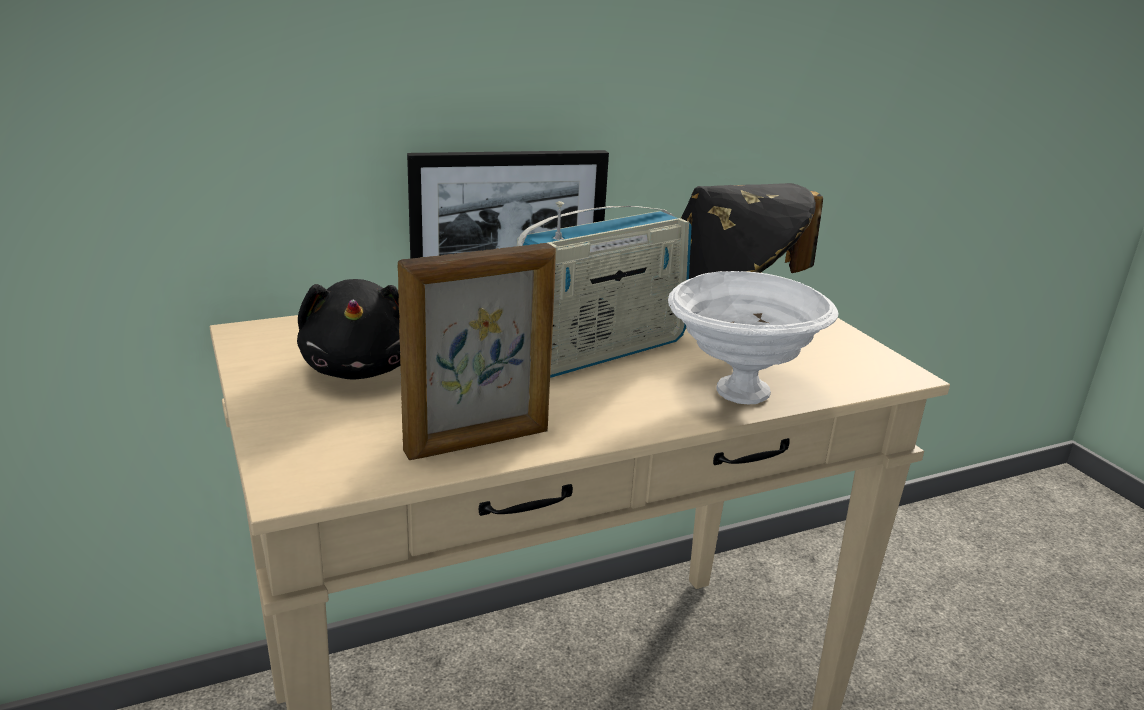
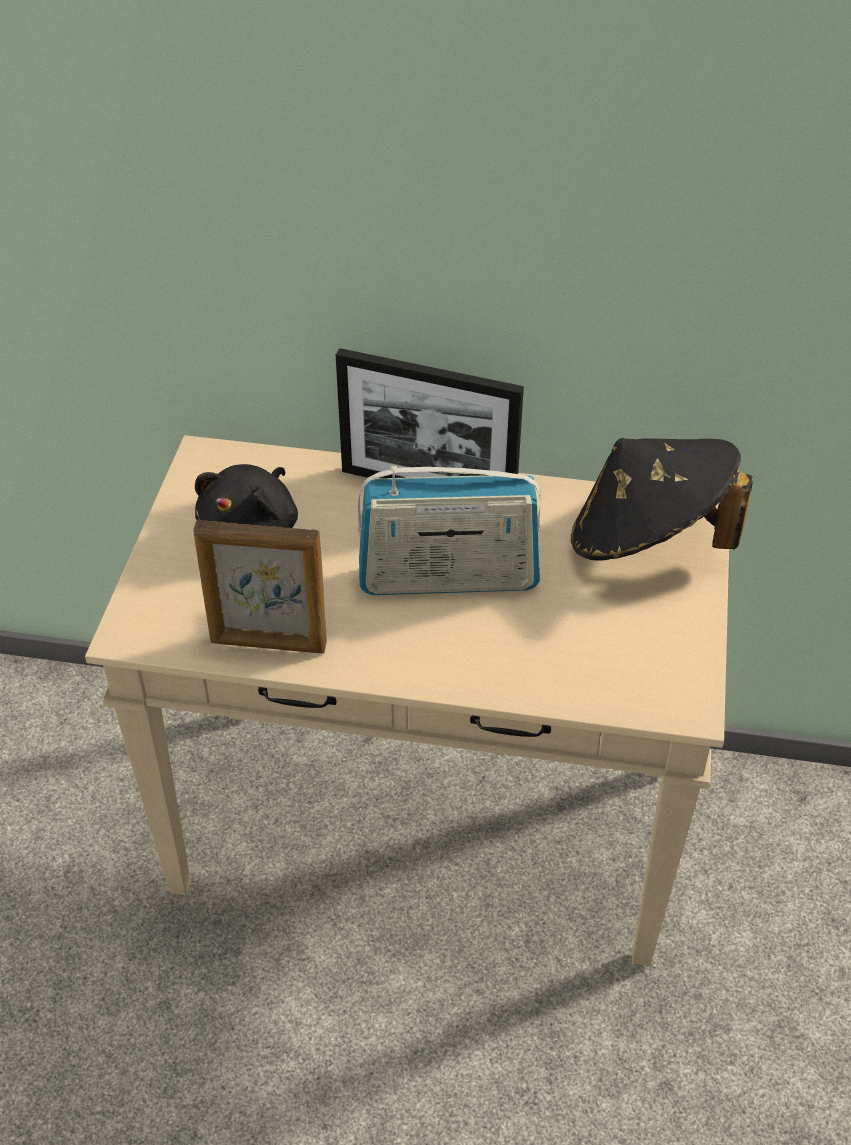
camera: 35 degrees right, 20 degrees up
white bowl [668,271,839,404] -> none

